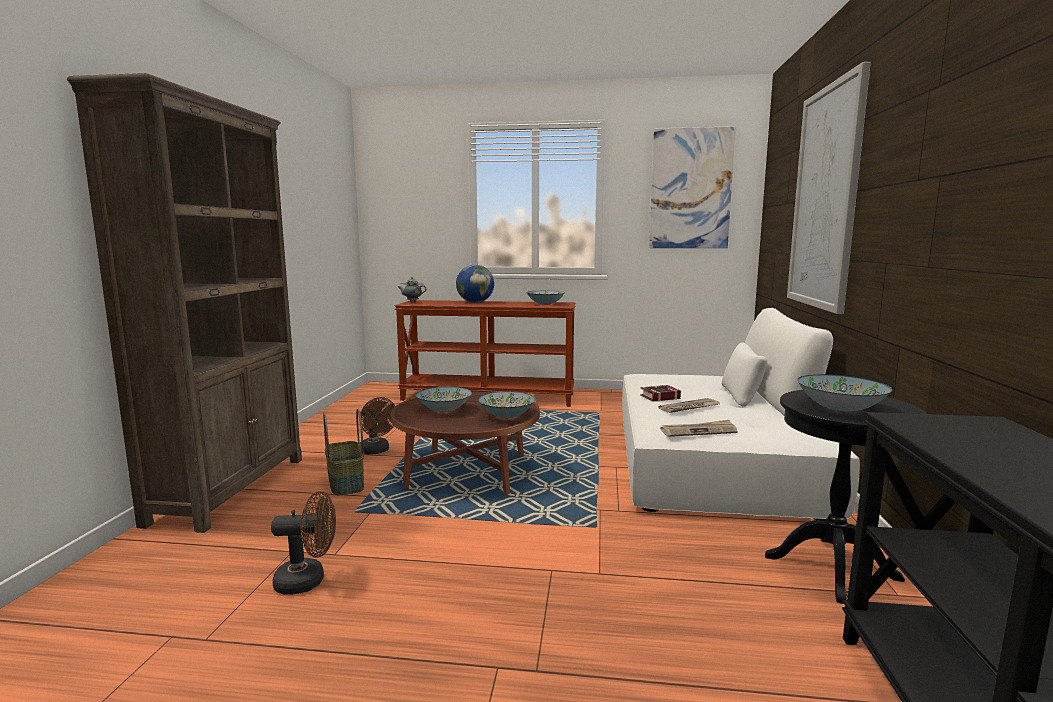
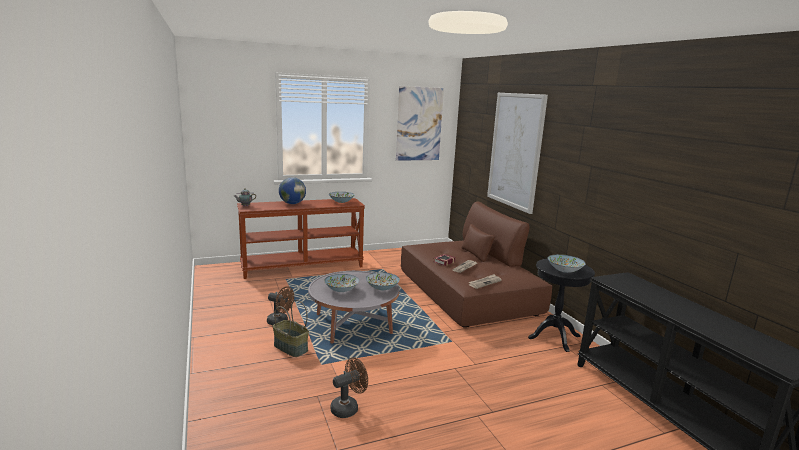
camera: 30 degrees left, 5 degrees up
brown bookcase [67,73,302,533] -> none
brown coffee table [391,390,540,495] -> grey coffee table [308,271,399,344]
white sofa [622,308,860,521] -> brown sofa [401,202,552,328]

